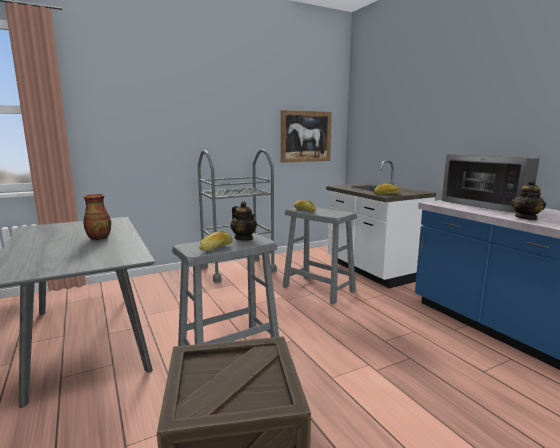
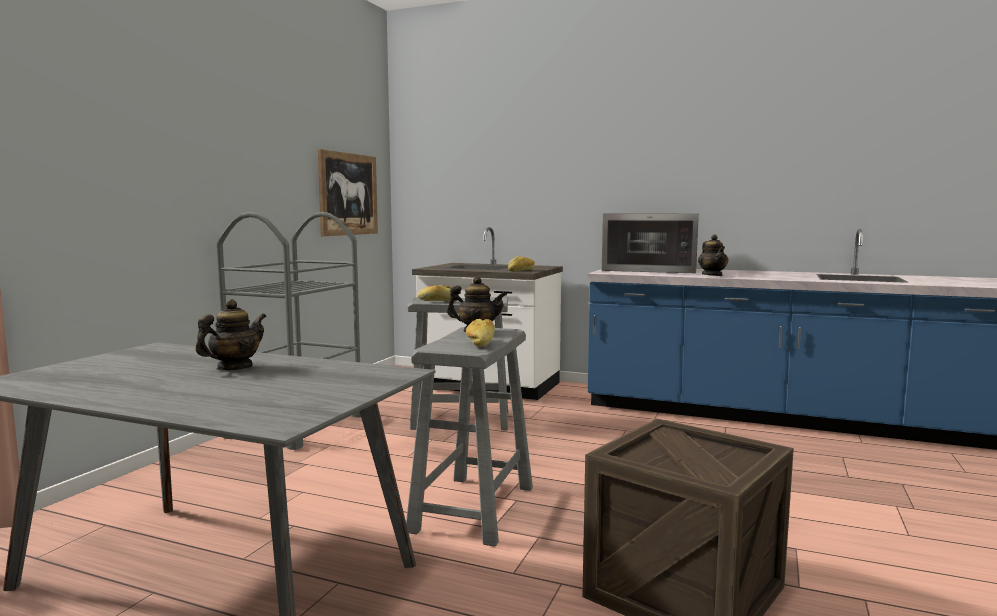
camera: 40 degrees left, 5 degrees down
vase [84,194,111,240] -> teapot [196,299,267,370]

